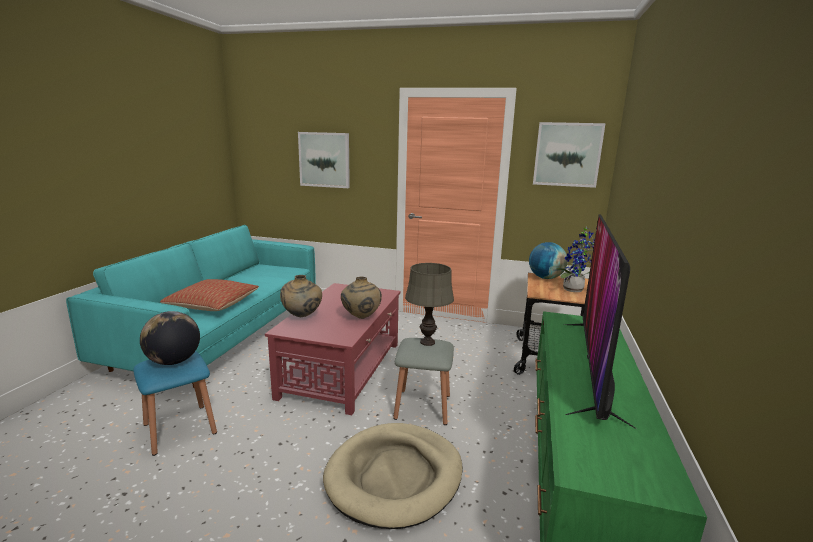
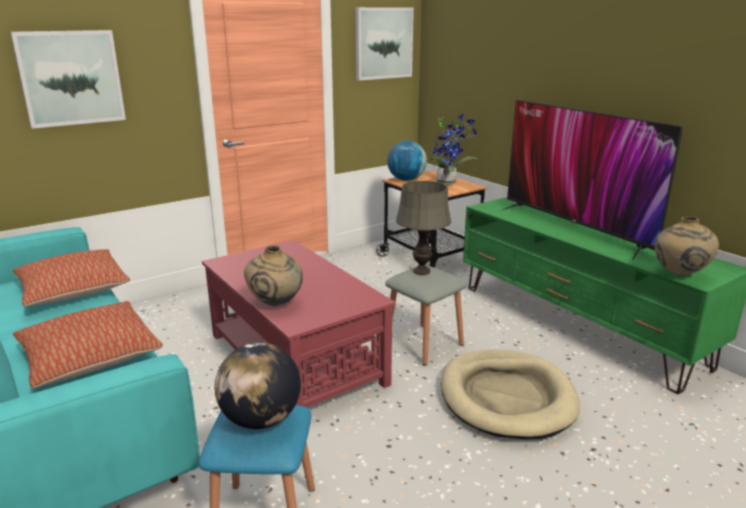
camera: 50 degrees left, 5 degrees up
beige vase [341,277,382,319] -> beige vase moved to [654,216,719,276]
none -> pillow [13,249,130,307]

